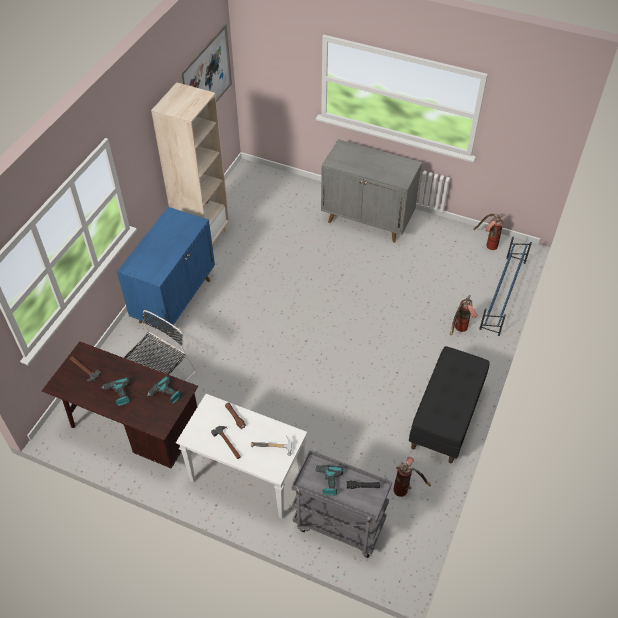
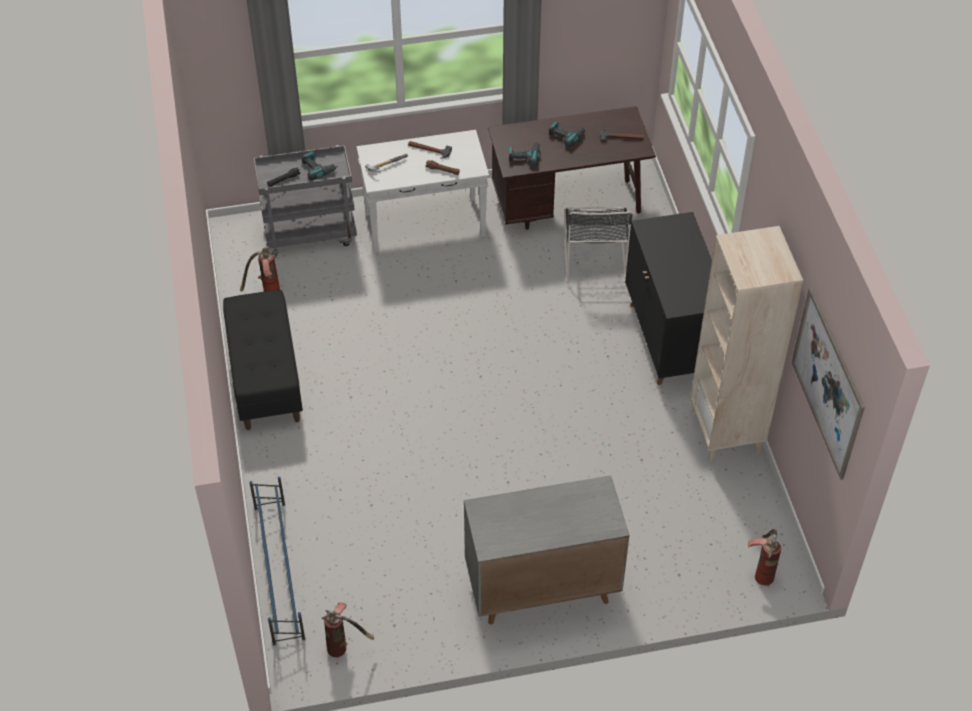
camera: 145 degrees right, 0 degrees up
blue cabinet [117,207,215,334] -> black cabinet [625,212,712,385]
fire extinguisher [450,295,478,335] -> fire extinguisher moved to [748,529,781,586]

